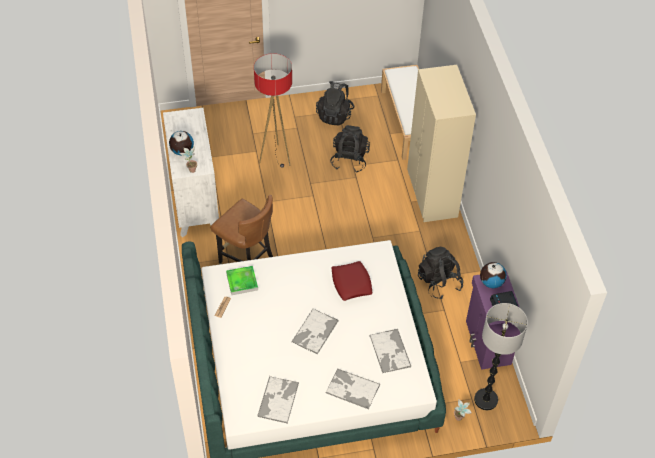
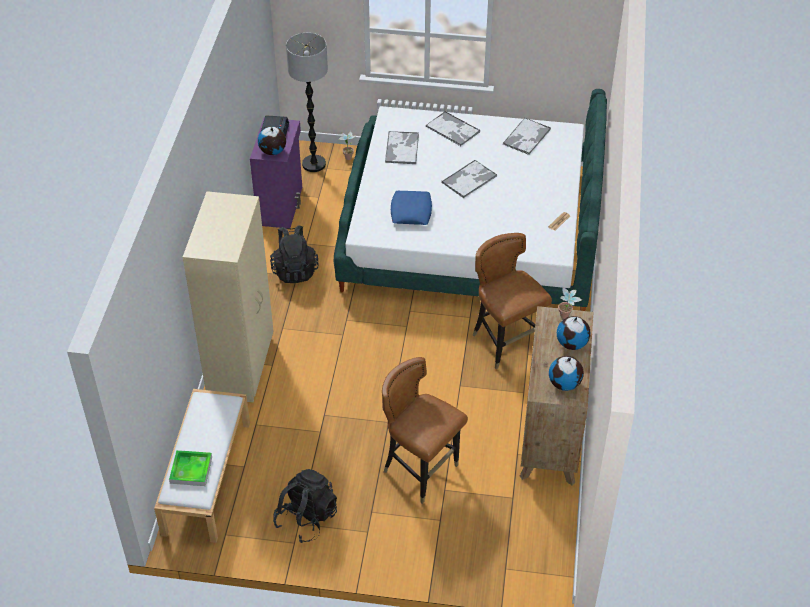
camera: 160 degrees left, 5 degrees down
white dresser [163,108,219,237] -> brown dresser [520,306,593,486]
tray [226,266,258,295] -> tray moved to [169,450,212,486]
floor lamp [254,53,292,167] -> brown chair [382,357,468,504]
black backpack [330,125,370,173] -> none
red pillow [331,261,372,301] -> blue pillow [391,191,432,225]
none -> globe [549,356,584,391]

